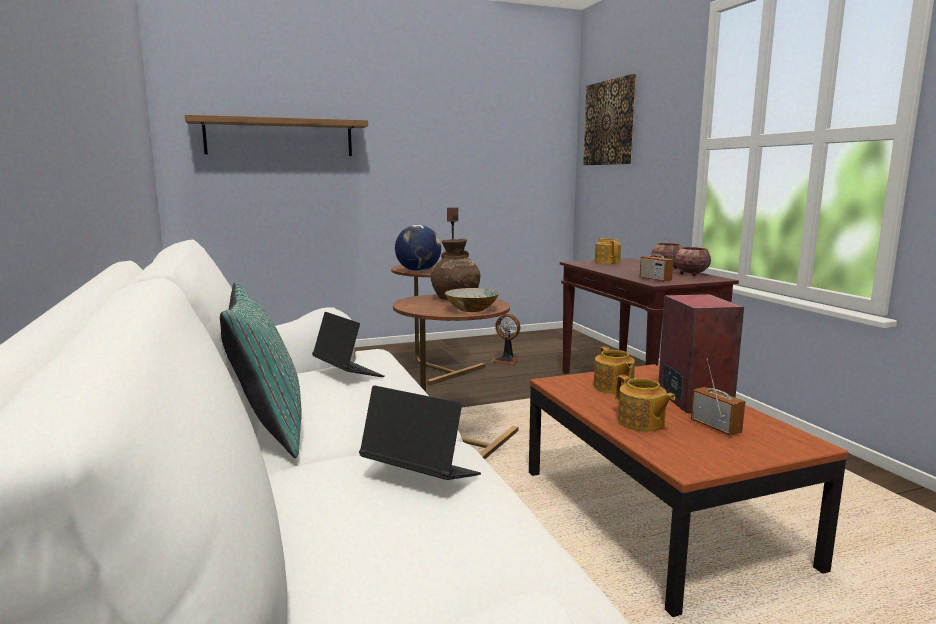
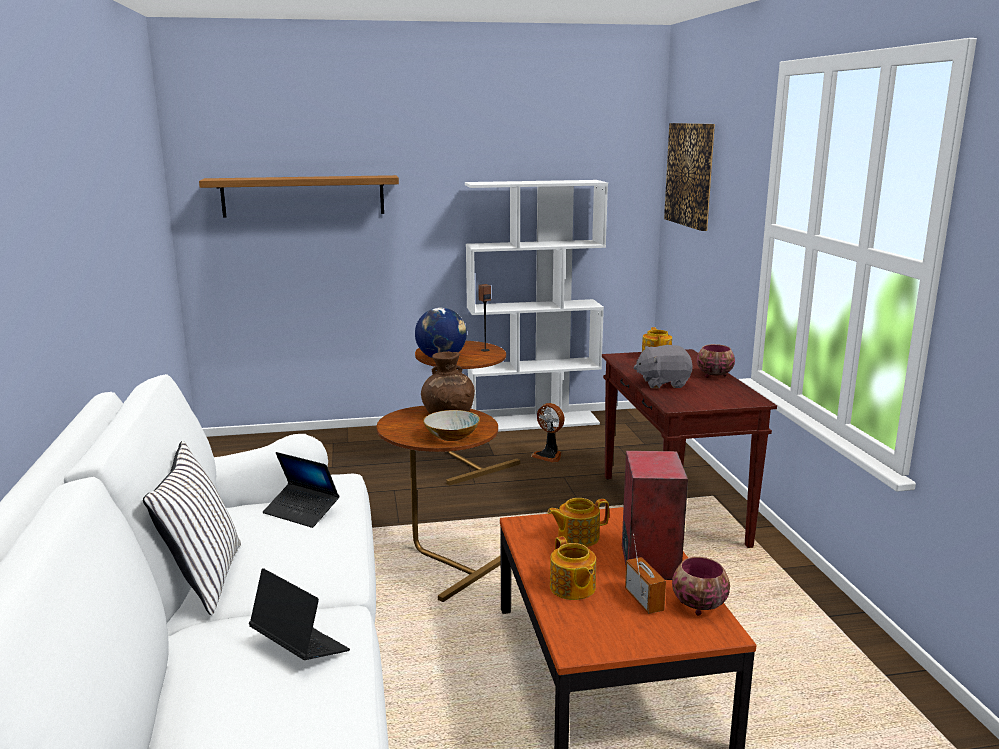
camera: 10 degrees right, 5 degrees up
turquoise pillow [220,282,302,458] -> white pillow [143,441,241,615]
laptop [312,312,385,377] -> laptop turned 150 degrees clockwise [263,452,339,528]
teapot [594,346,635,394] -> teapot turned 75 degrees clockwise [547,498,609,547]
radio [639,234,674,282] -> none
bowl [675,247,711,276] -> bowl moved to [672,557,730,616]
none -> white bookcase [465,180,608,432]
none -> grey plush toy [633,345,693,388]

